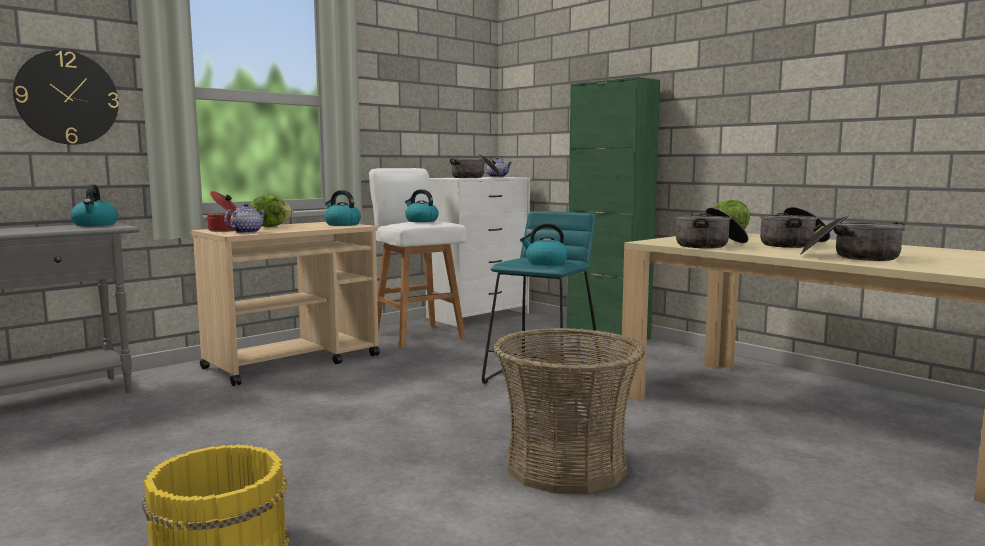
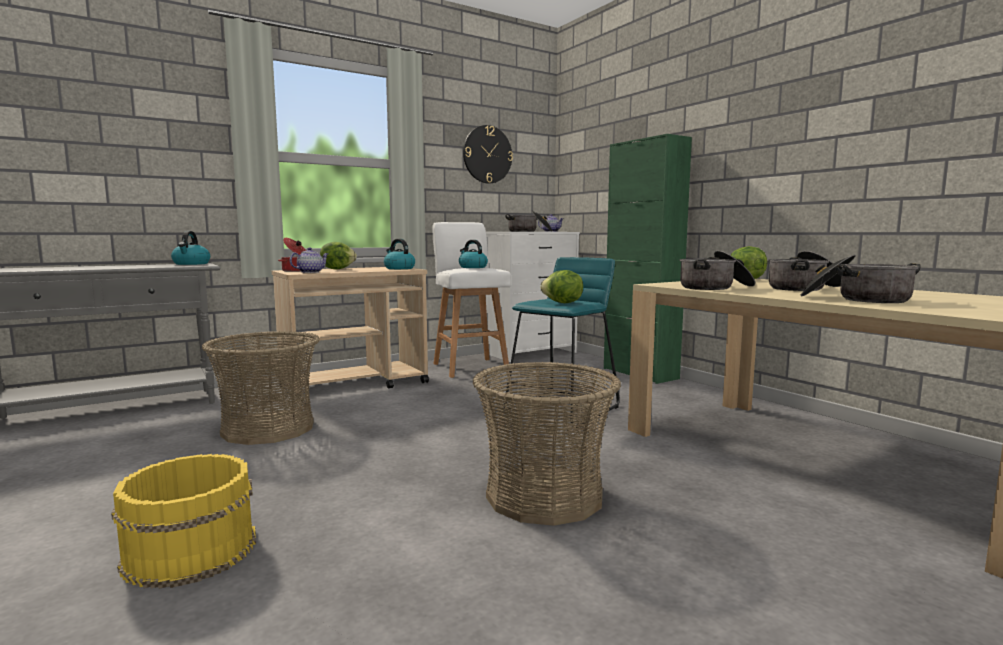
camera: 10 degrees right, 0 degrees up
wall clock [13,50,119,145] -> wall clock moved to [463,125,513,183]
kettle [520,223,568,265] -> lettuce [540,270,583,303]
none -> basket [202,331,320,445]

